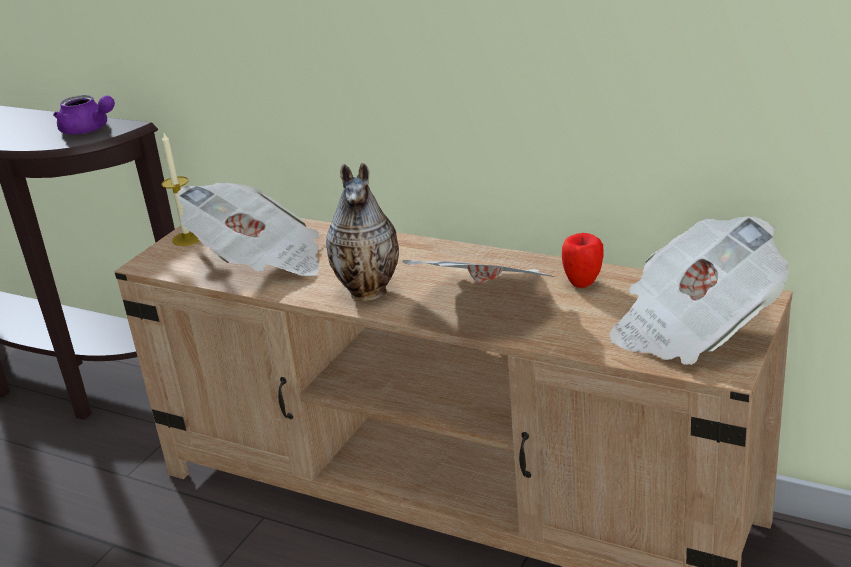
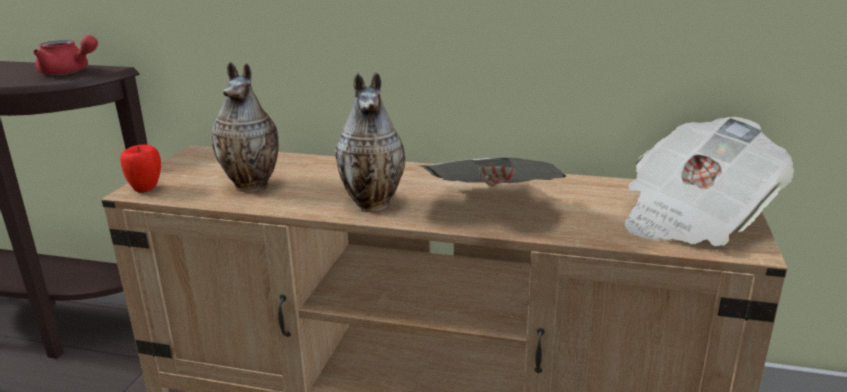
camera: 15 degrees left, 5 degrees down
purple teapot [53,95,115,134] -> red teapot [33,35,98,75]
candle [162,133,199,246] -> none
newspaper [177,183,320,276] -> vase [212,62,279,192]
apple [562,233,604,288] -> apple moved to [120,144,161,193]

